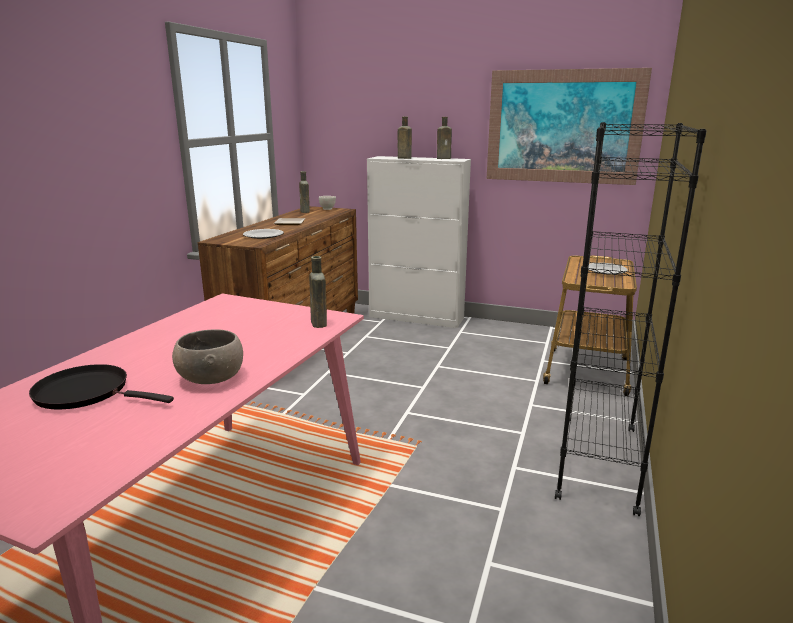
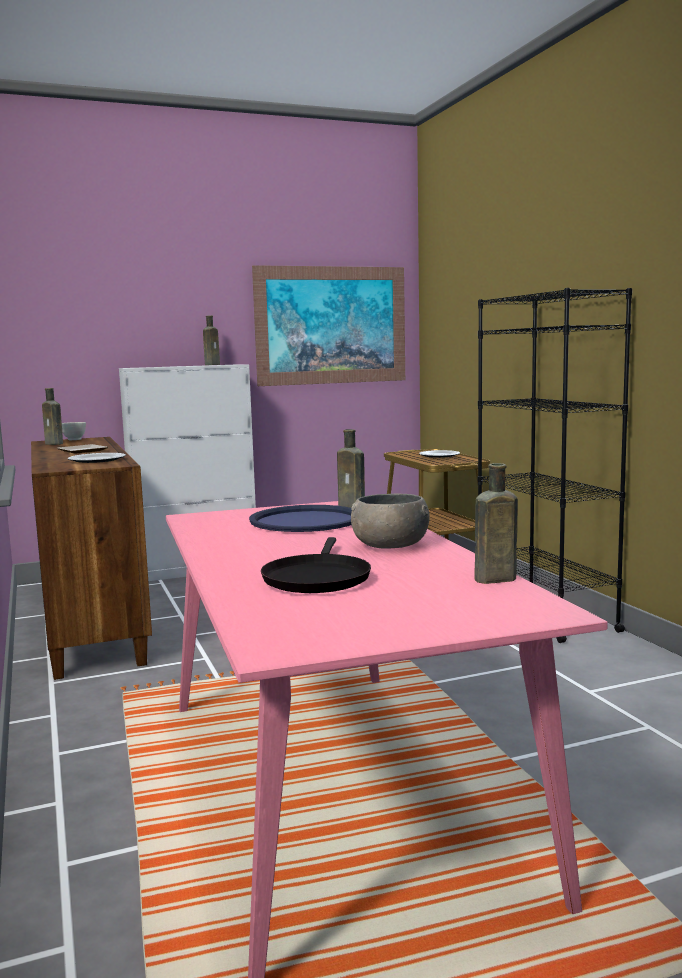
camera: 40 degrees left, 10 degrees down
black frying pan [29,364,174,409] -> black frying pan turned 60 degrees counterclockwise [261,537,371,593]
brown bottle [398,116,412,159] -> brown bottle moved to [475,463,518,584]
none -> blue tray [249,505,352,532]

